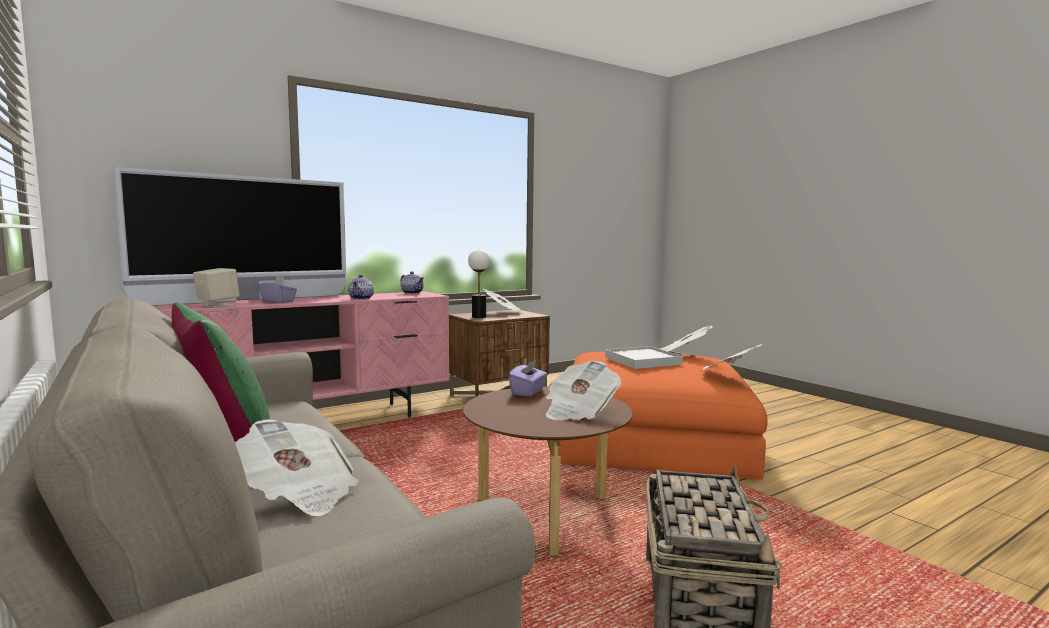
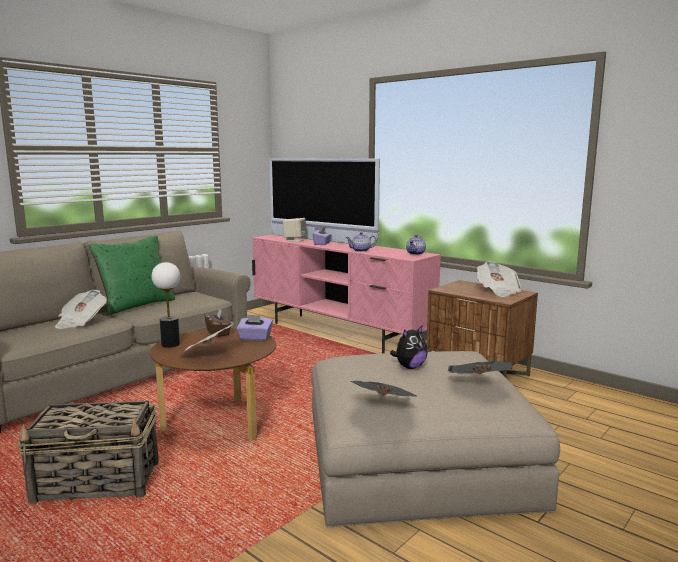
camera: 75 degrees right, 5 degrees up
table lamp [468,249,490,318] -> table lamp moved to [152,262,180,348]
orange ottoman [560,352,768,480] -> beige ottoman [311,351,560,527]
white tray [605,346,683,369] -> plush toy [390,326,428,369]
none -> brown tissue box [205,308,231,337]

